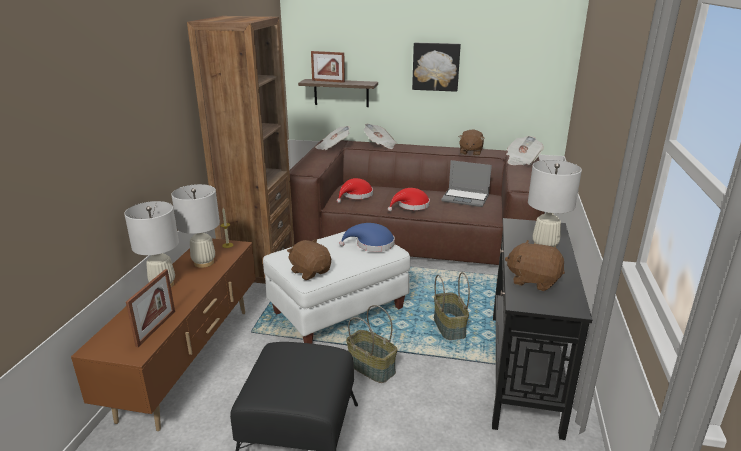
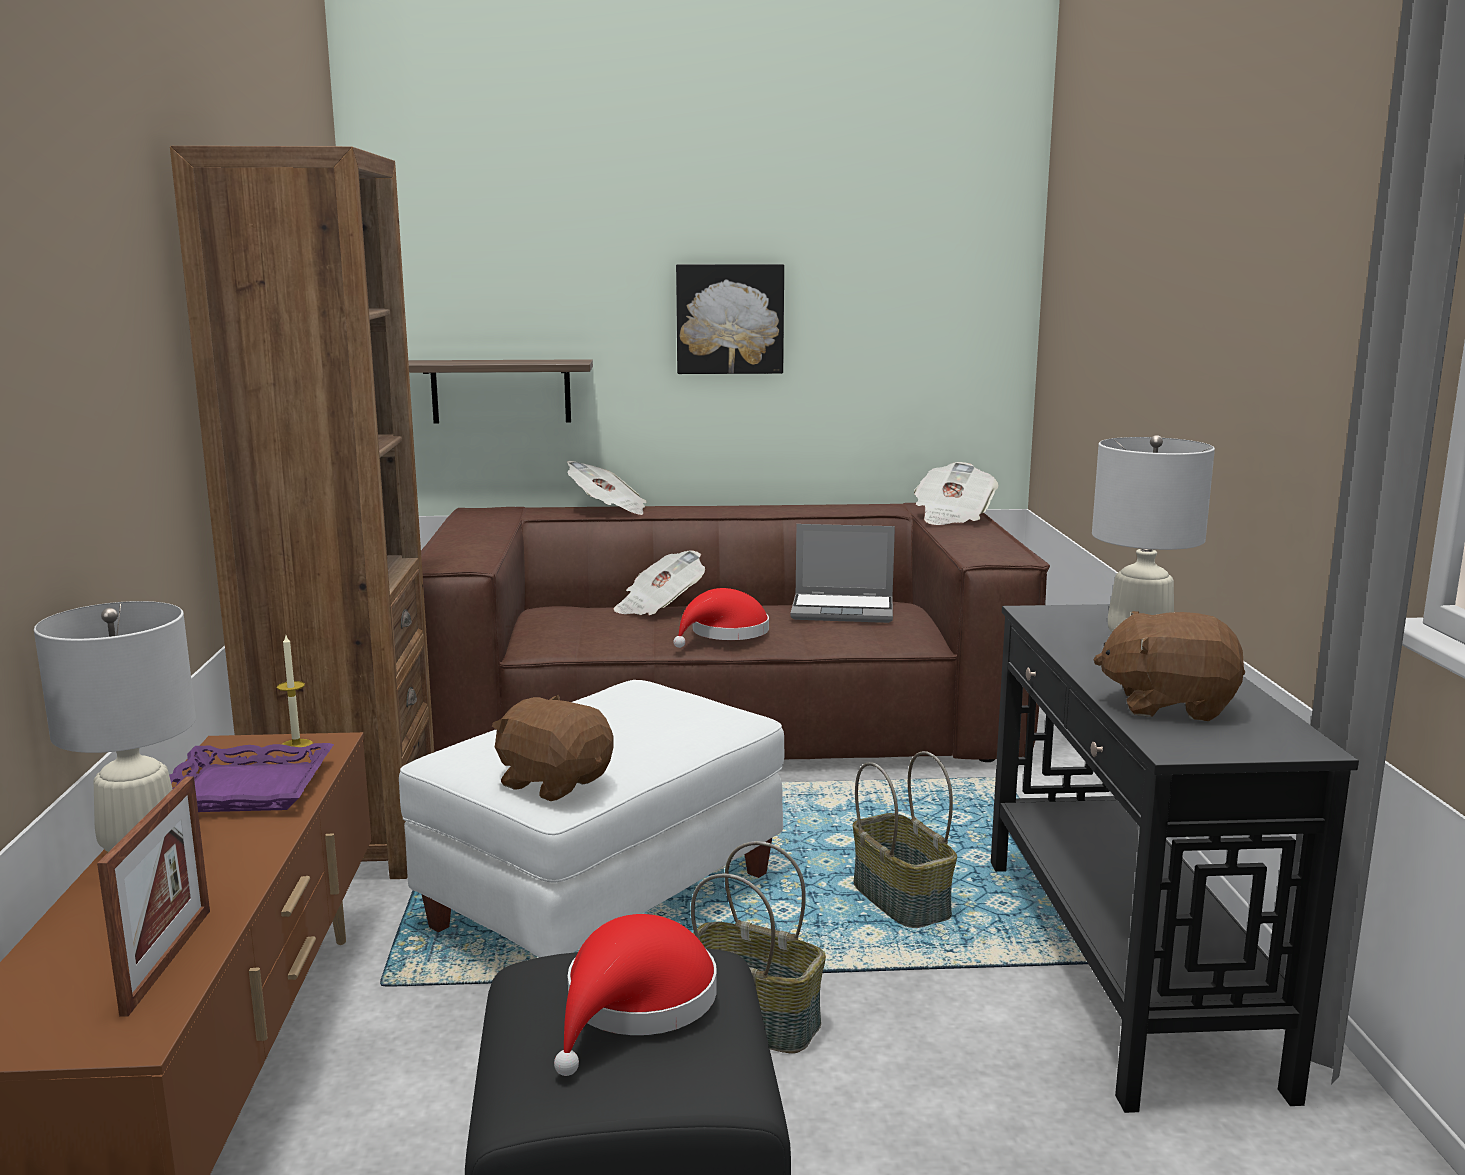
camera: 15 degrees left, 10 degrees down
white table lamp [171,184,220,268] -> purple tray [169,743,334,812]
picture frame [311,51,345,83] -> none
newspaper [315,126,350,150] -> newspaper moved to [613,550,705,615]
red hat [337,178,373,203] -> red hat moved to [554,914,717,1076]
blue hat [339,223,395,252] -> none
brown plush toy [458,129,485,156] -> none

